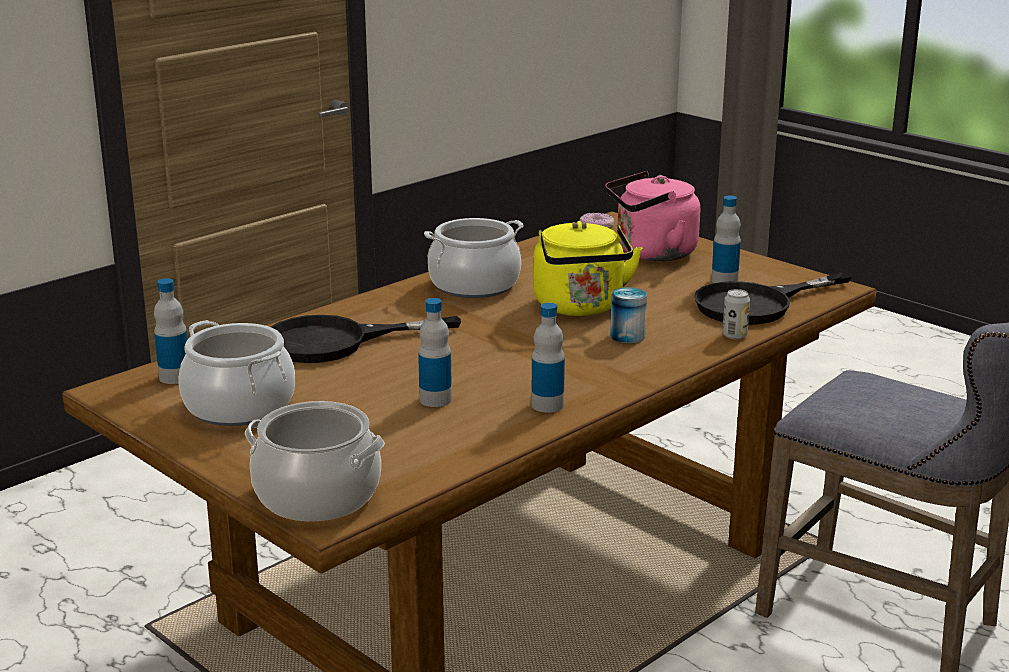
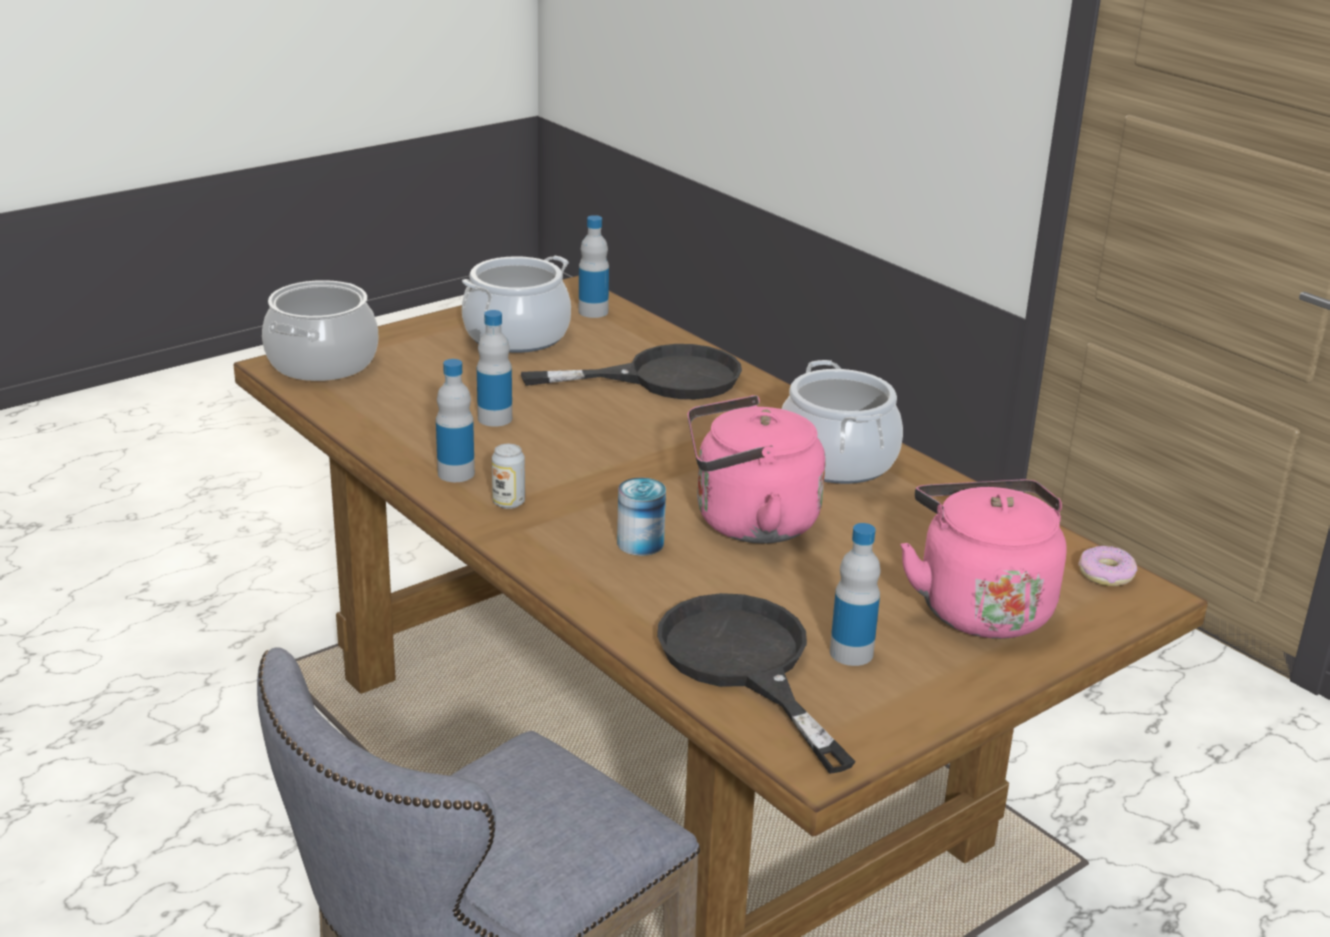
camera: 95 degrees right, 5 degrees up
black frying pan [271,315,461,363] -> black frying pan turned 90 degrees clockwise [521,344,742,399]
yellow kettle [533,221,642,316] -> pink kettle [688,395,825,544]
can [722,289,750,340] -> can moved to [492,444,525,509]

